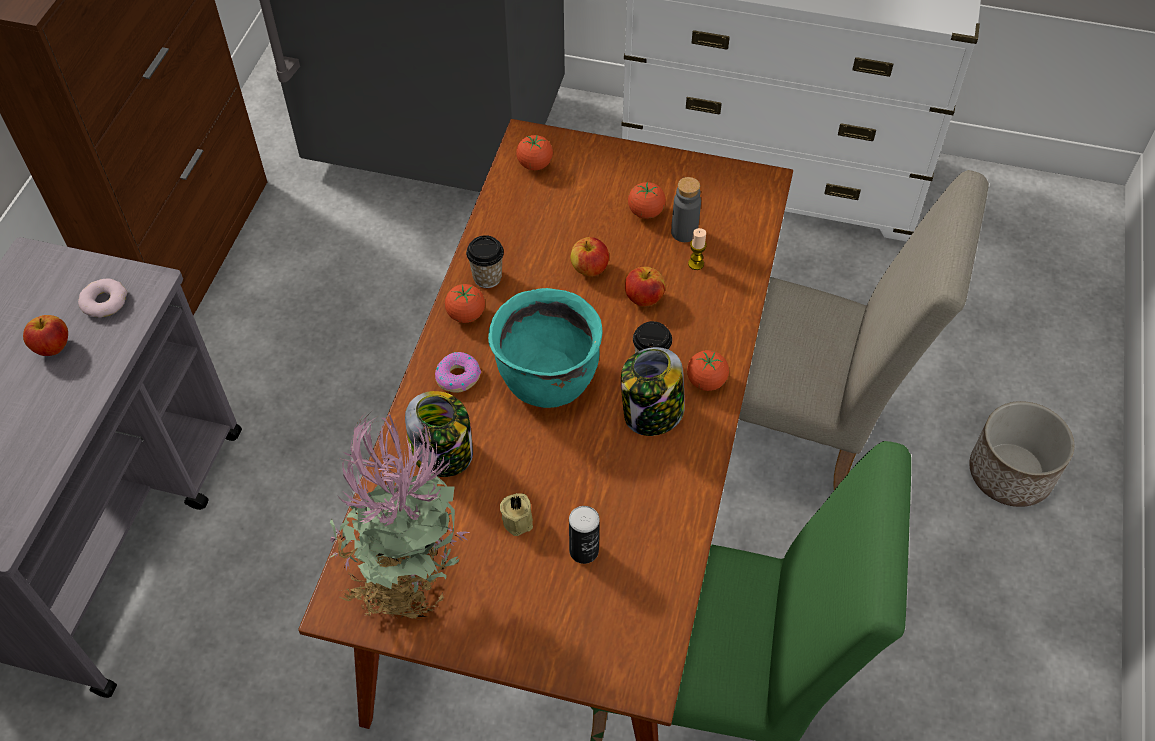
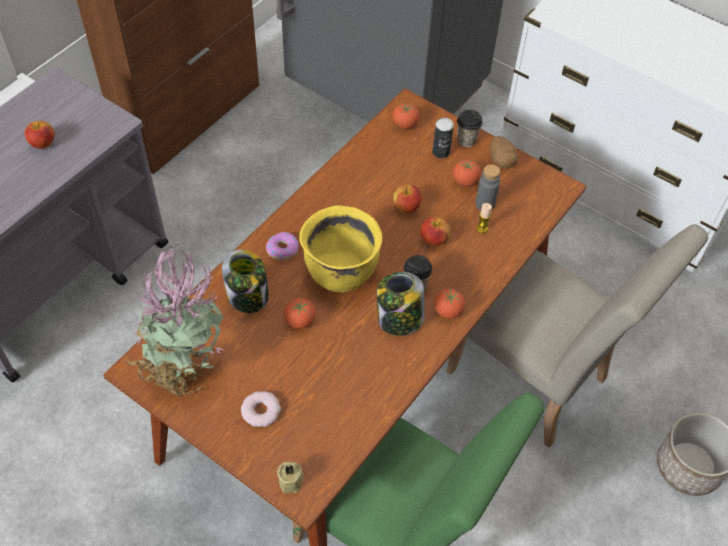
camera: 20 degrees right, 0 degrees up
donut [78,279,127,318] -> donut moved to [241,391,281,427]
tomato [445,284,485,323] -> tomato moved to [284,298,316,329]
cup [466,235,504,288] -> cup moved to [457,110,483,147]
turquoise cooking pot [488,288,602,408] -> yellow cooking pot [299,205,382,292]
beige candle [500,493,533,536] -> beige candle moved to [277,462,304,493]
can [569,506,600,564] -> can moved to [432,118,454,159]
none -> potato [490,136,518,168]

